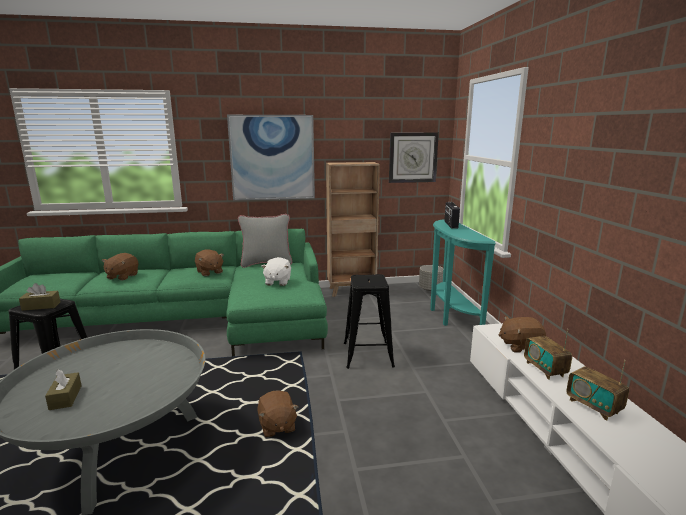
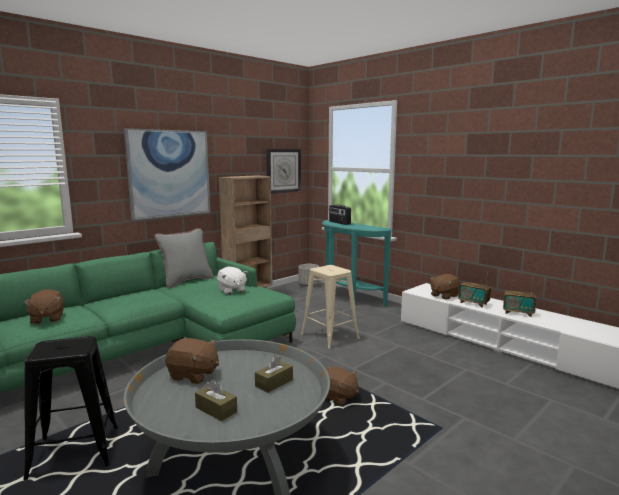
camera: 35 degrees left, 5 degrees down
brown tissue box [19,283,60,311] -> brown tissue box moved to [255,355,293,393]
brown plush toy [195,249,224,276] -> brown plush toy moved to [165,338,219,384]
black stool [344,274,395,369] -> beige stool [301,265,360,349]

